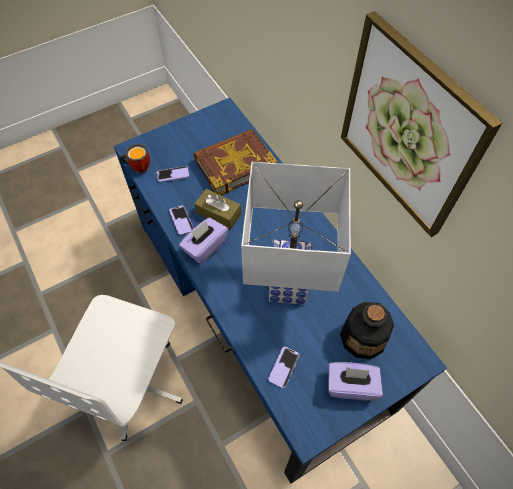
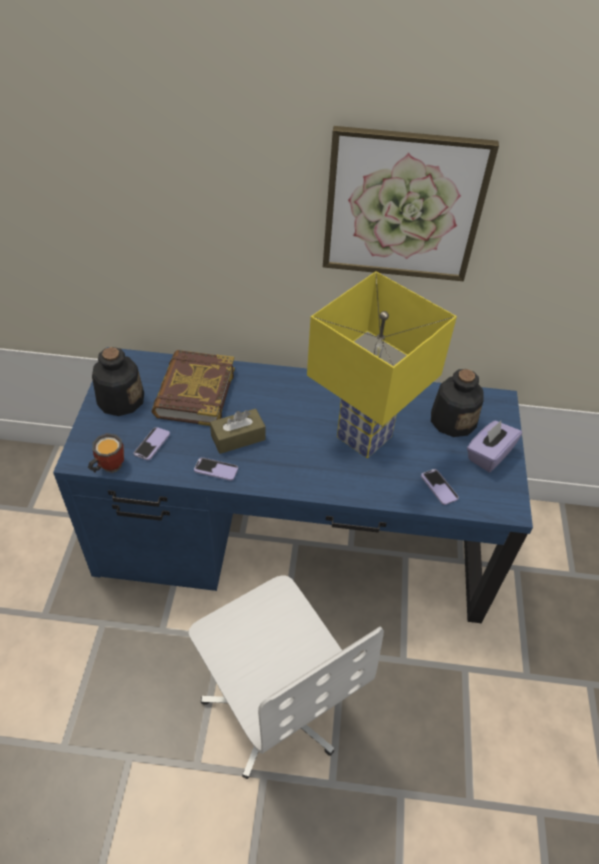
camera: 55 degrees left, 10 degrees down
purple tissue box [179,217,228,264] -> none
white table lamp [241,162,351,305] -> yellow table lamp [307,271,457,458]
none -> bottle [92,347,144,416]

